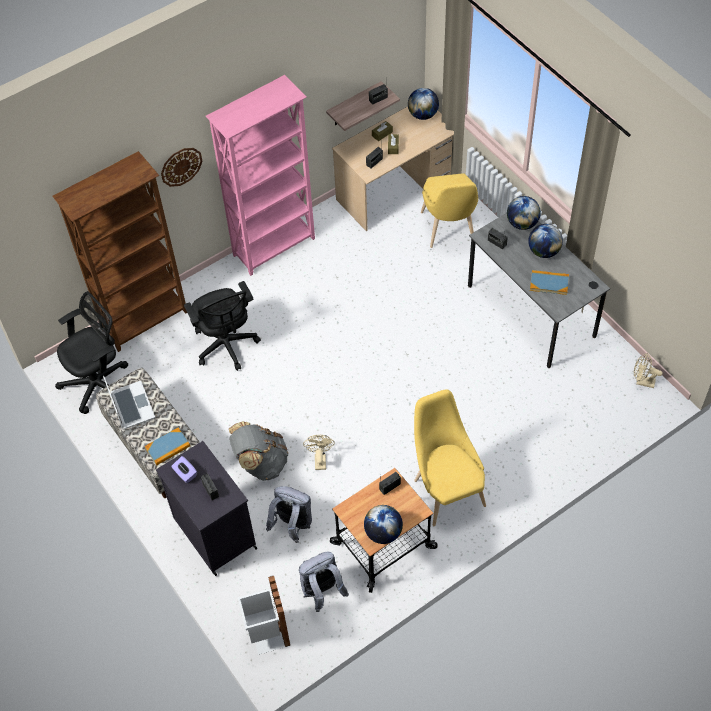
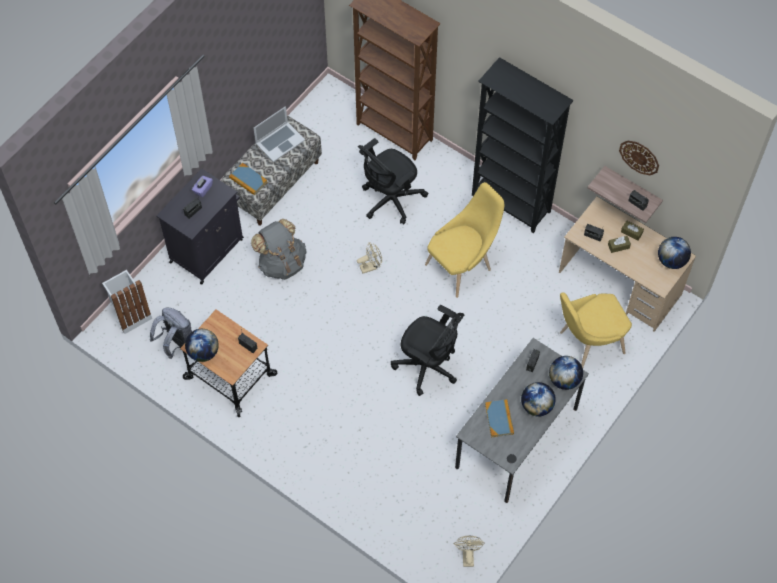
camera: 70 degrees right, 5 degrees up
black office chair [55,291,128,414] -> black office chair moved to [391,305,464,396]
wall clock [161,148,203,187] -> wall clock moved to [619,140,659,175]
pink bookcase [206,75,315,276] -> black bookcase [472,57,574,233]
grey backpack [266,486,312,543] -> none
beige fan [303,435,335,470] -> beige fan moved to [357,242,382,274]
yellow chair [414,389,486,526] -> yellow chair moved to [425,182,504,298]

